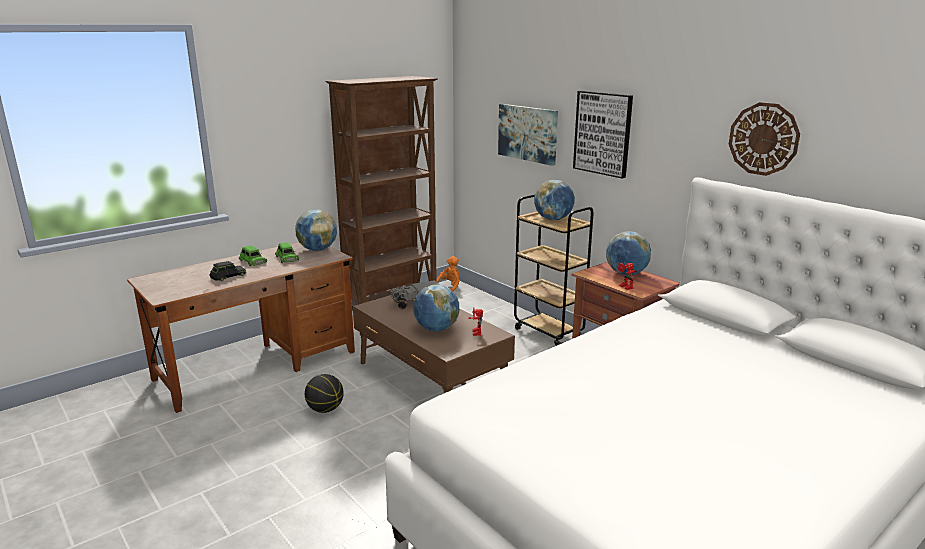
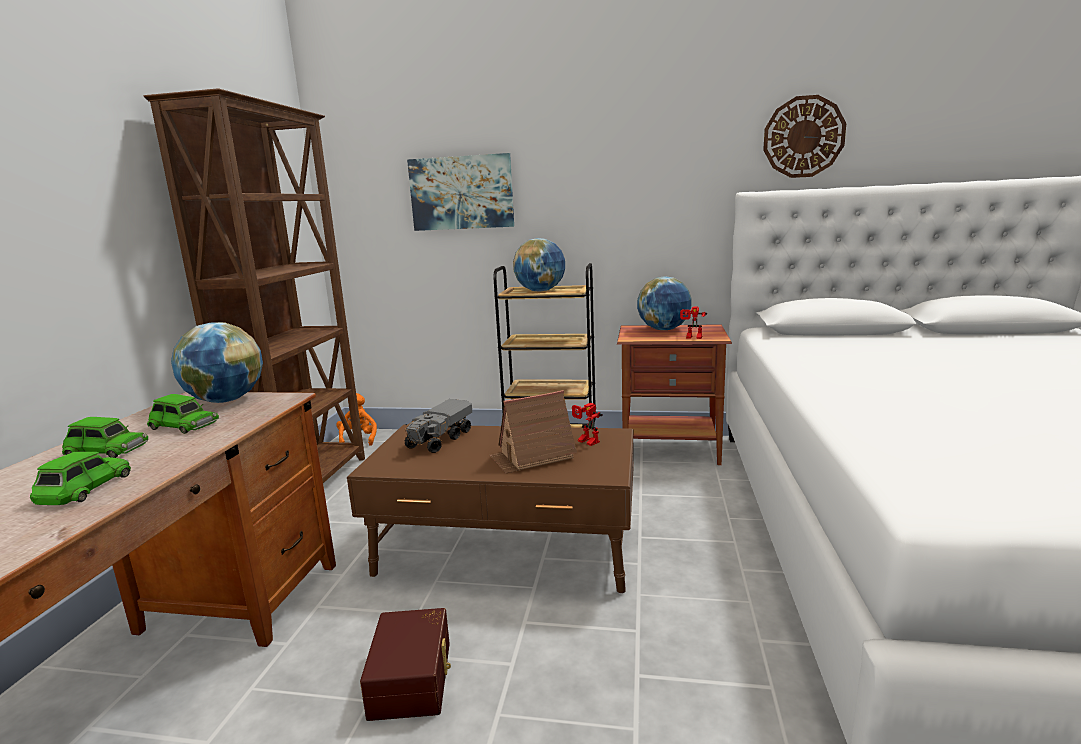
camera: 40 degrees left, 5 degrees down
black toy car [209,261,246,281] -> green toy car [30,452,131,505]
basketball [305,374,344,413] -> brown storage box [360,608,451,721]
globe [413,284,459,331] -> toy house [489,390,577,473]
picture [573,91,633,179] -> none

